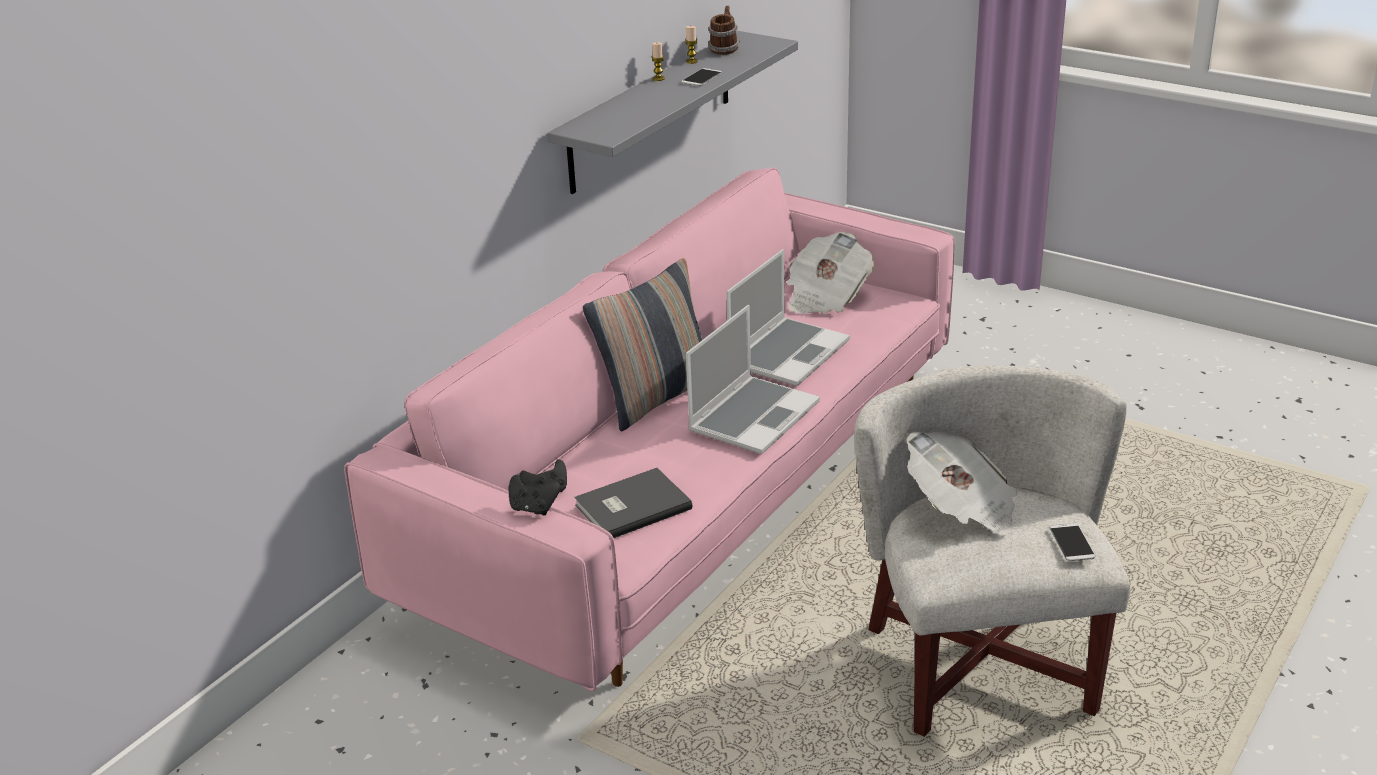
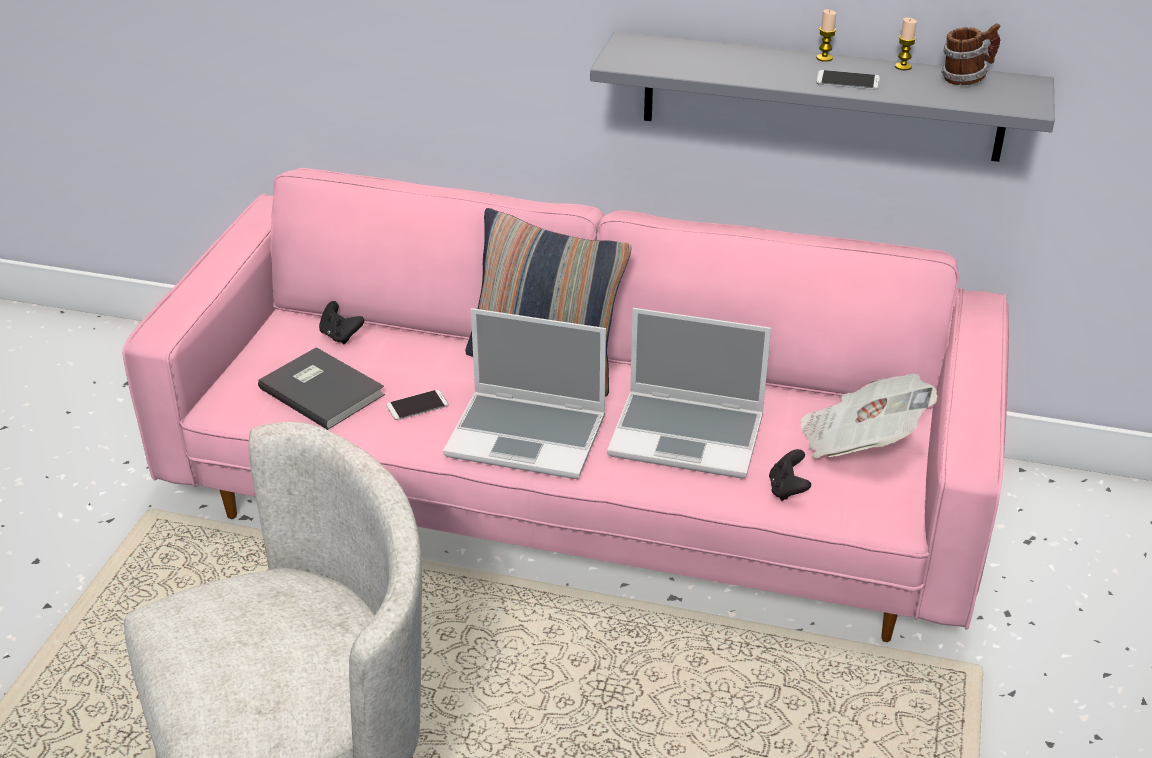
camera: 70 degrees right, 5 degrees up
black game controller [509,475,561,516] -> black game controller moved to [769,449,811,501]
newspaper [907,431,1017,535] -> none
phone [1050,523,1095,561] -> phone moved to [386,390,449,420]

